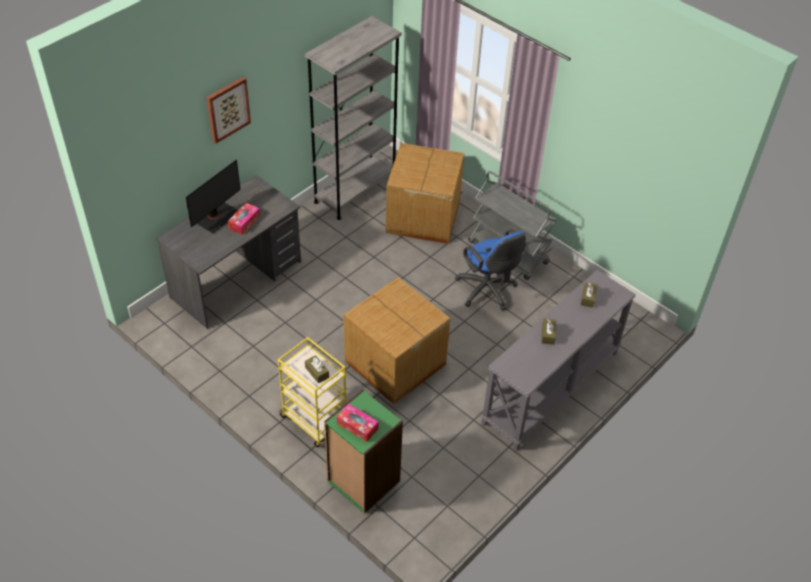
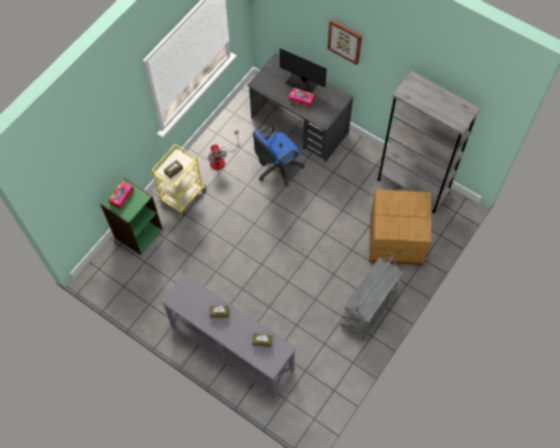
camera: 85 degrees right, 15 degrees up
cardboard box [343,277,450,404] -> none
blue office chair [455,229,526,311] -> blue office chair moved to [253,125,304,187]
none -> fan [208,130,239,170]

